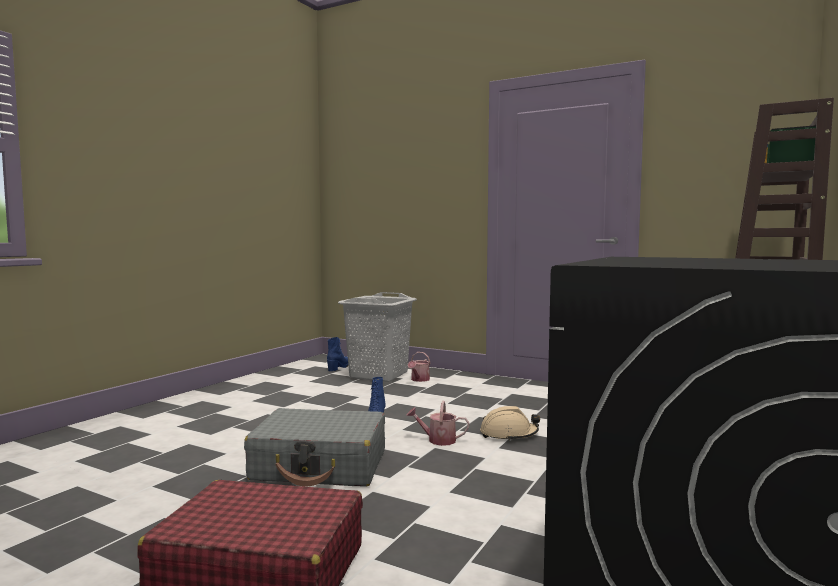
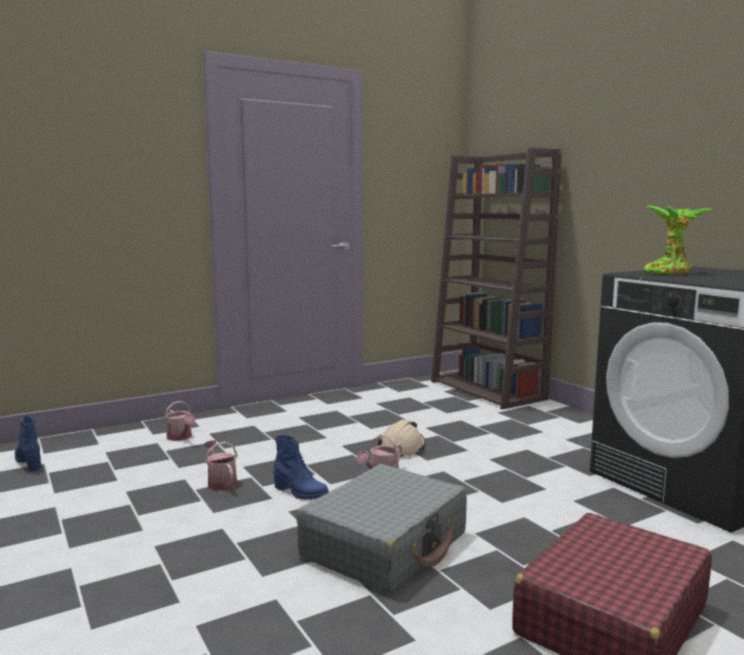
camera: 60 degrees left, 5 degrees up
grey laundry basket [338,292,417,382] -> none
none -> watering can [203,440,238,490]
none -> potted plant [644,205,714,274]

